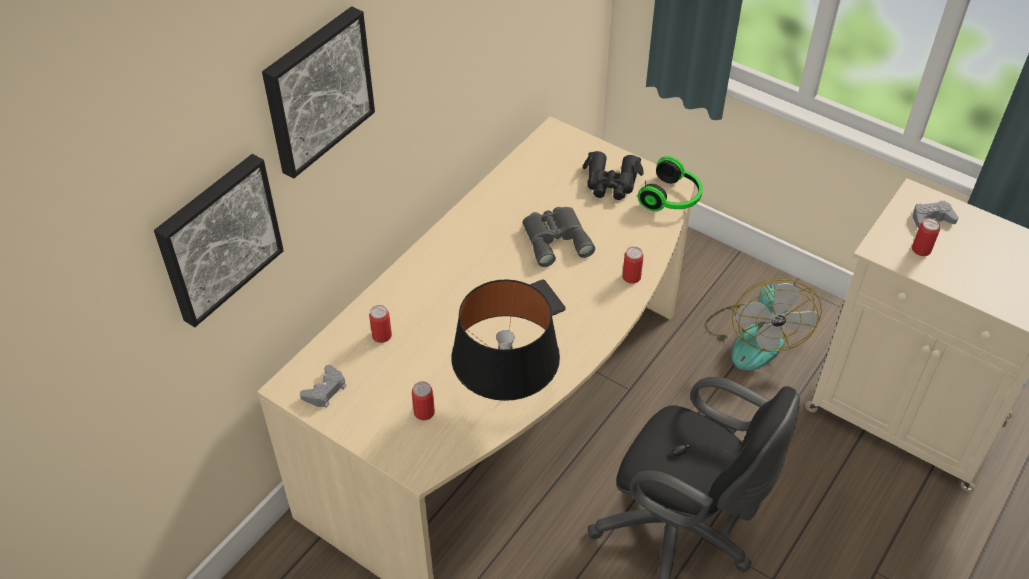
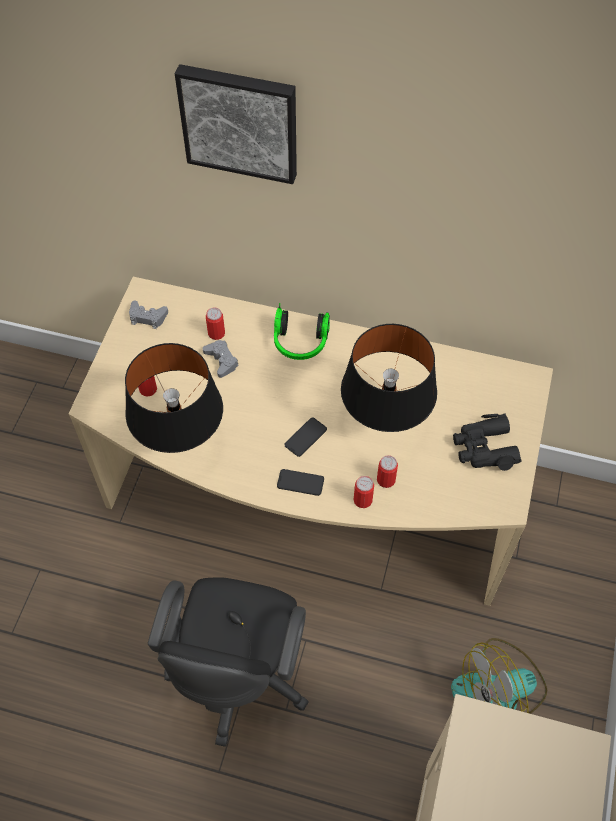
camera: 70 degrees right, 10 degrees up
picture [154,154,284,327] -> none
grey binoculars [522,207,595,267] -> black table lamp [341,324,437,432]
headphones [638,156,703,211] -> headphones moved to [274,303,330,360]
can [912,218,940,256] -> can moved to [377,455,398,488]
grey game controller [913,201,958,228] -> grey game controller moved to [203,340,239,378]
none -> phone [277,469,324,496]

